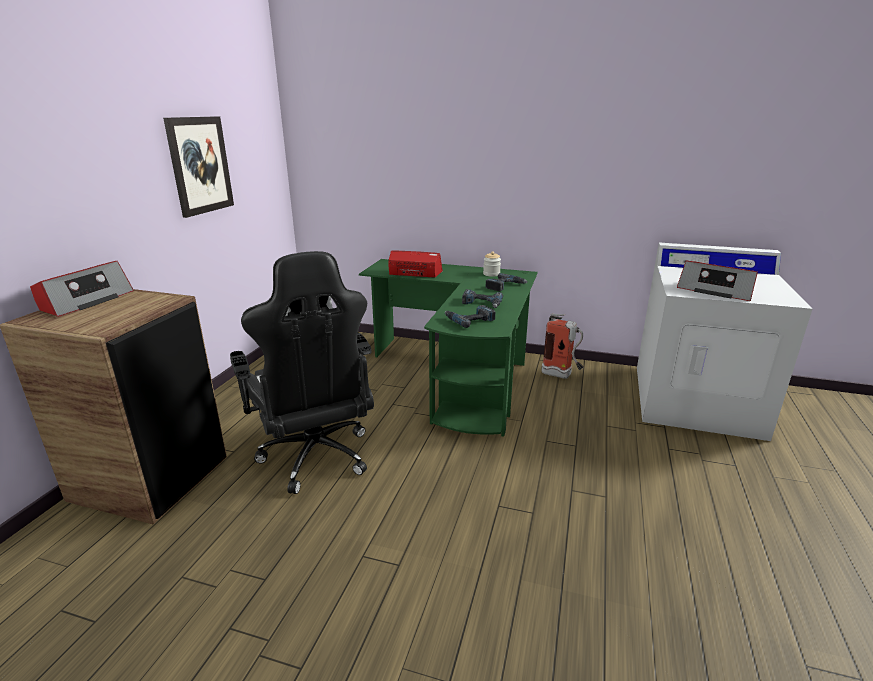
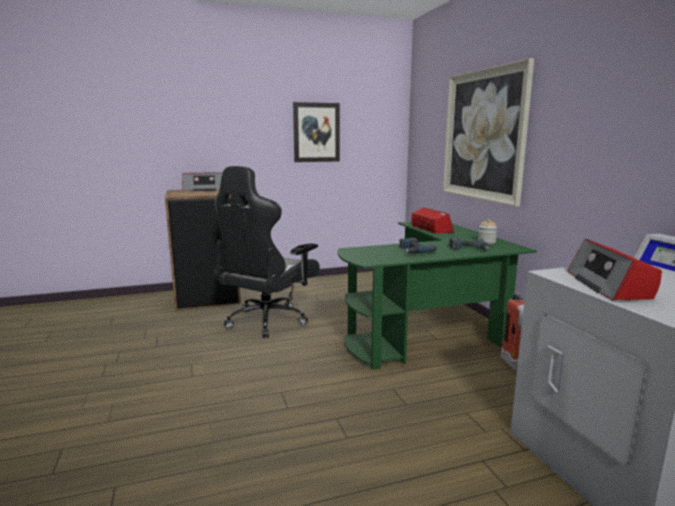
camera: 55 degrees right, 10 degrees down
power drill [445,305,496,328] -> none
none -> picture [443,58,534,206]

